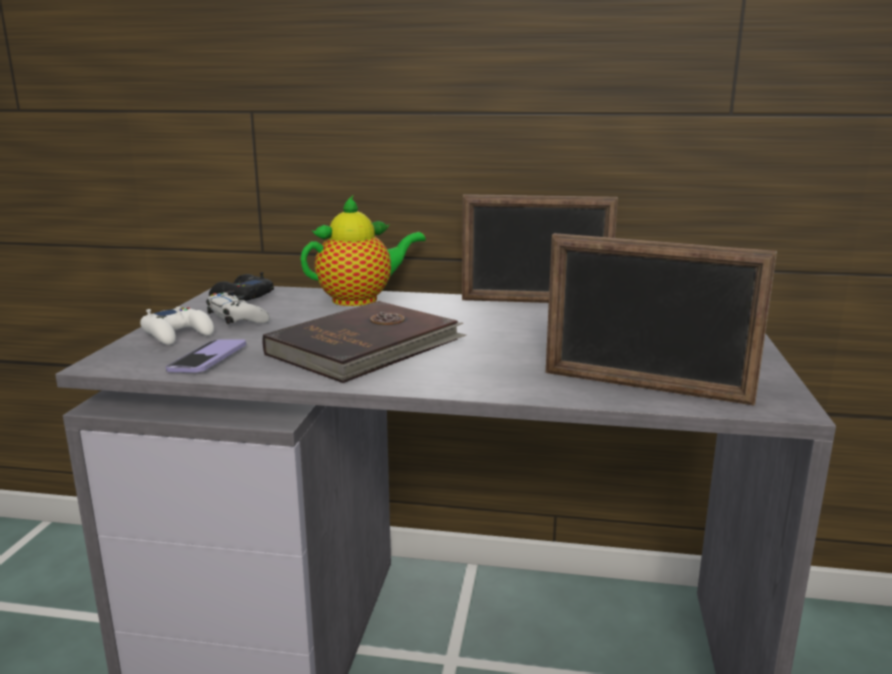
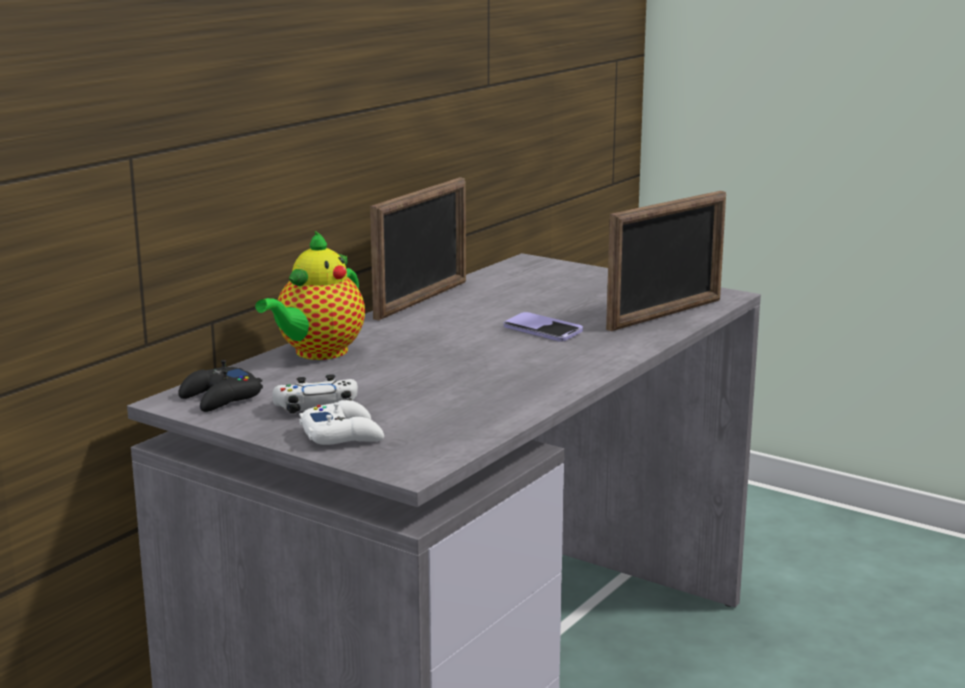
camera: 65 degrees left, 0 degrees up
phone [166,339,246,372] -> phone moved to [504,312,583,342]
brown book [263,301,466,383] -> none
teapot [300,196,426,306] -> teapot turned 150 degrees counterclockwise [255,231,365,360]

